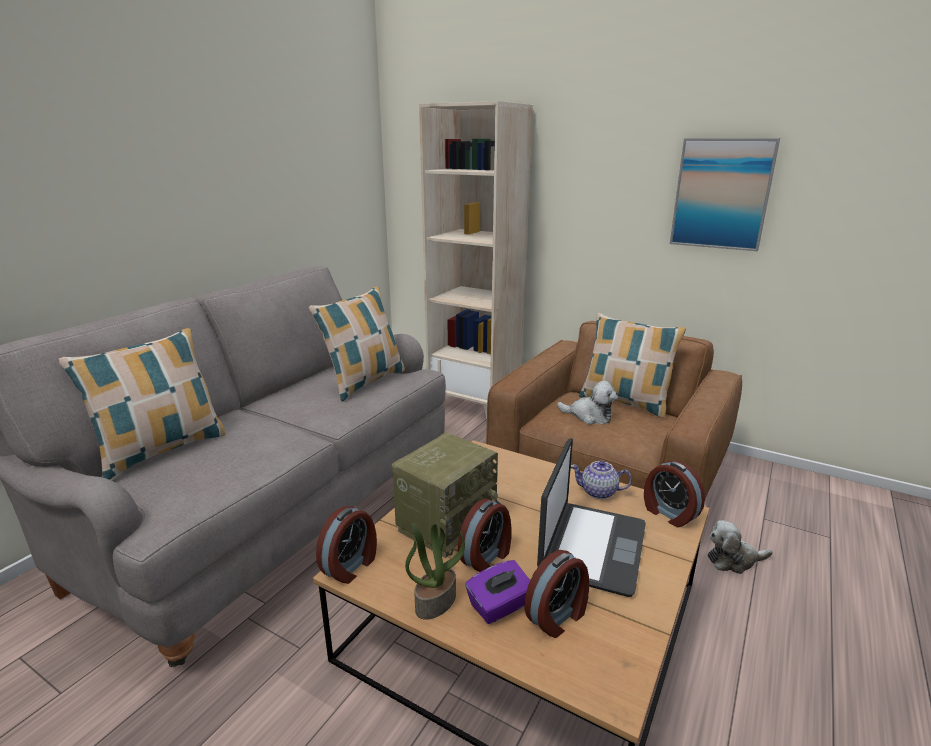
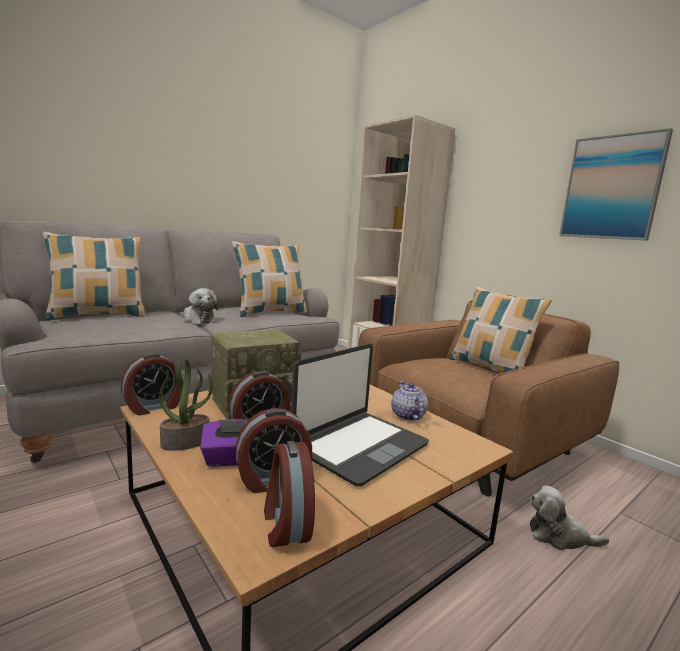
camera: 20 degrees right, 10 degrees down
plush toy [557,381,618,424] -> plush toy moved to [184,288,218,324]
teapot [571,460,632,499] -> teapot turned 45 degrees clockwise [391,381,428,421]
alarm clock [644,461,705,527] -> alarm clock moved to [264,441,315,547]

